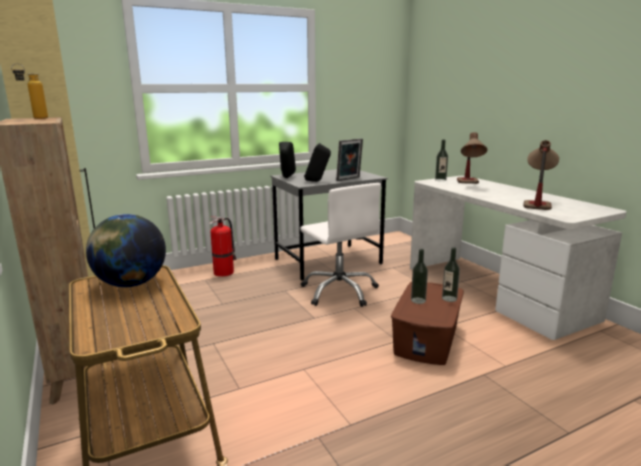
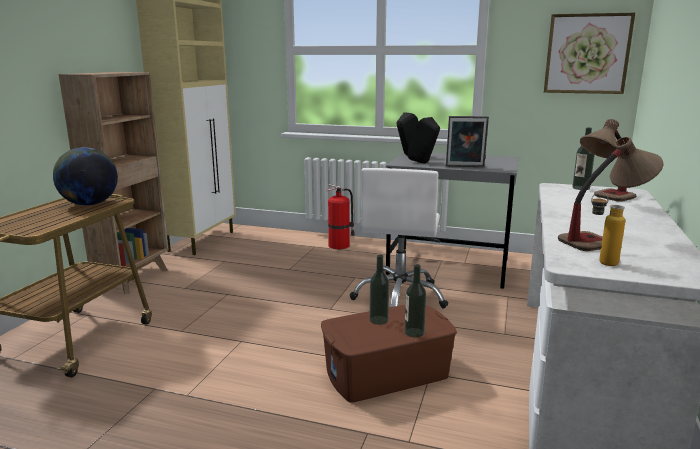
camera: 45 degrees right, 0 degrees up
bottle [11,63,48,119] -> bottle moved to [591,192,625,266]
none -> picture [544,13,635,94]

